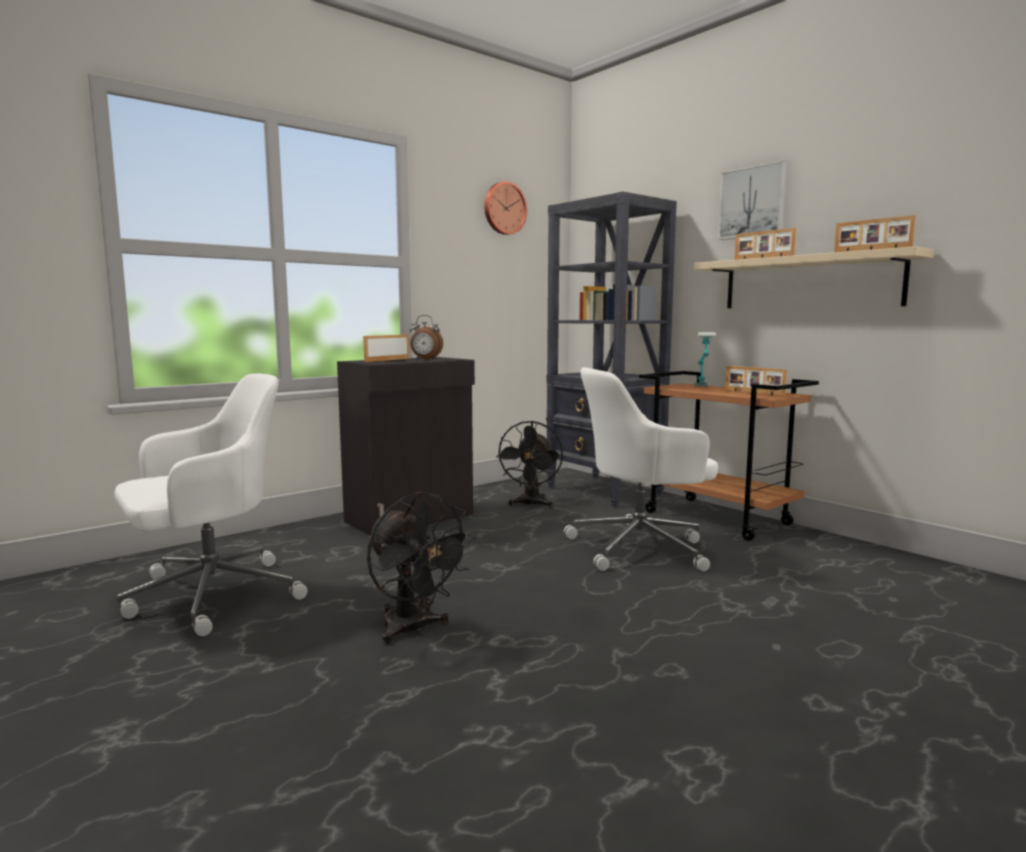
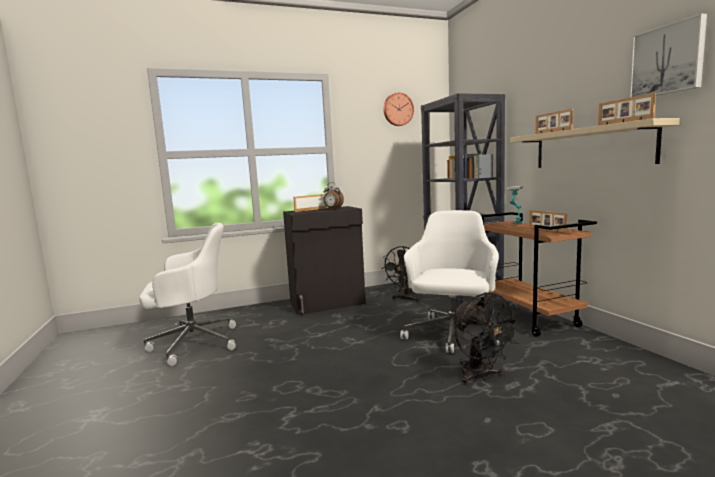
camera: 20 degrees right, 0 degrees up
black fan [367,492,475,644] -> black fan moved to [451,292,523,385]
white office chair [564,367,718,571] -> white office chair turned 105 degrees clockwise [400,210,505,353]
picture [718,161,787,240] -> picture moved to [629,13,707,98]

